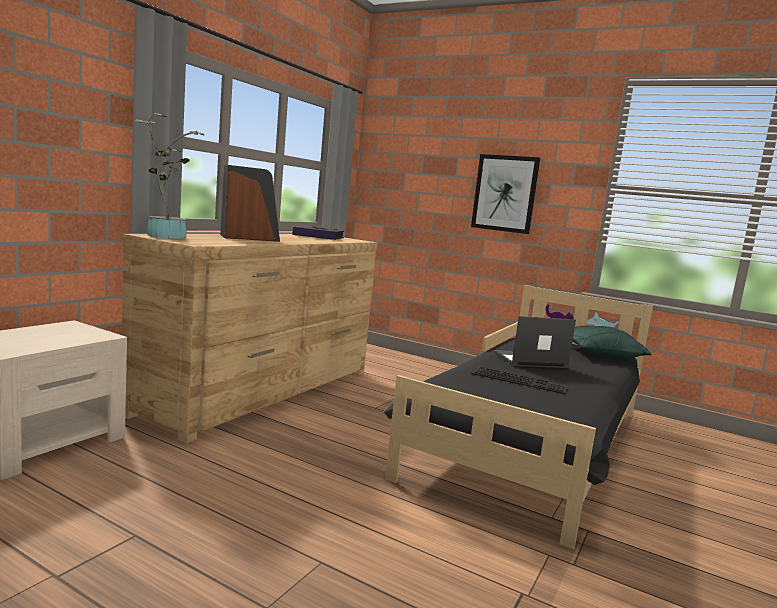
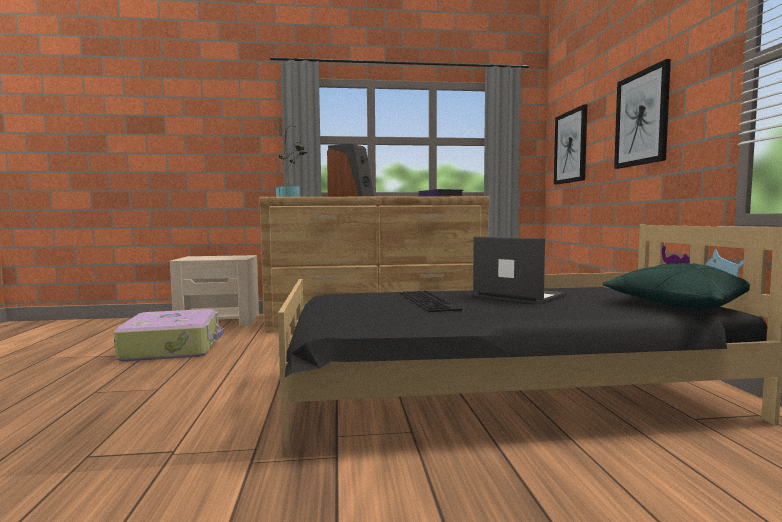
camera: 55 degrees right, 5 degrees down
none -> suitcase [114,309,224,362]
none -> picture [554,104,587,185]

